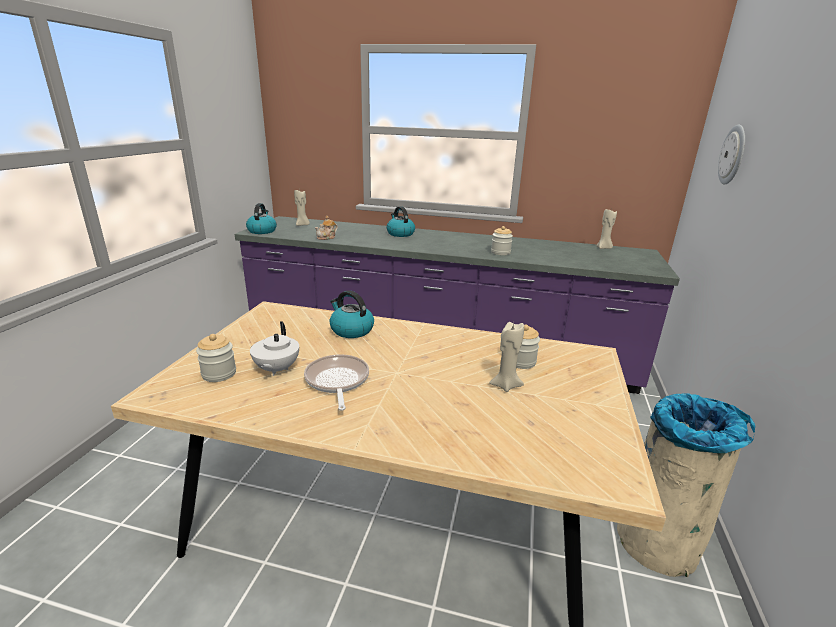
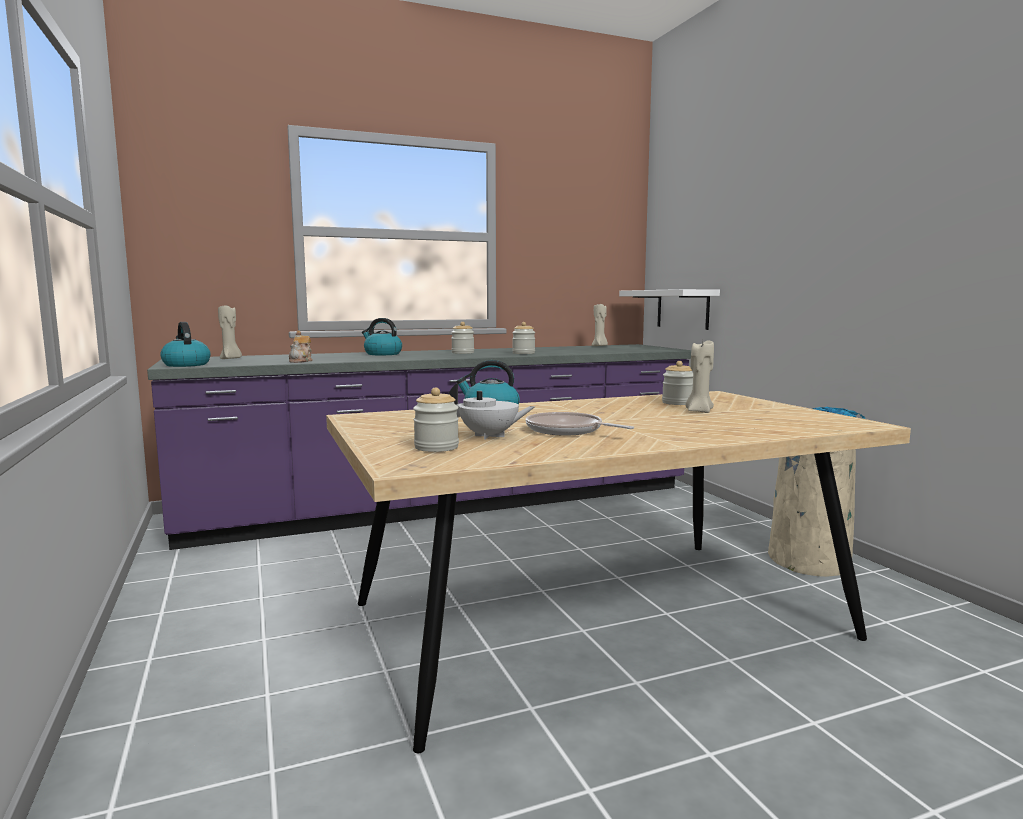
camera: 35 degrees left, 15 degrees down
white teapot [250,321,299,376] -> white teapot turned 45 degrees counterclockwise [449,383,535,440]
wall clock [718,125,745,184] -> none
none -> jar [451,322,474,354]
none -> white shelf [619,289,720,330]

